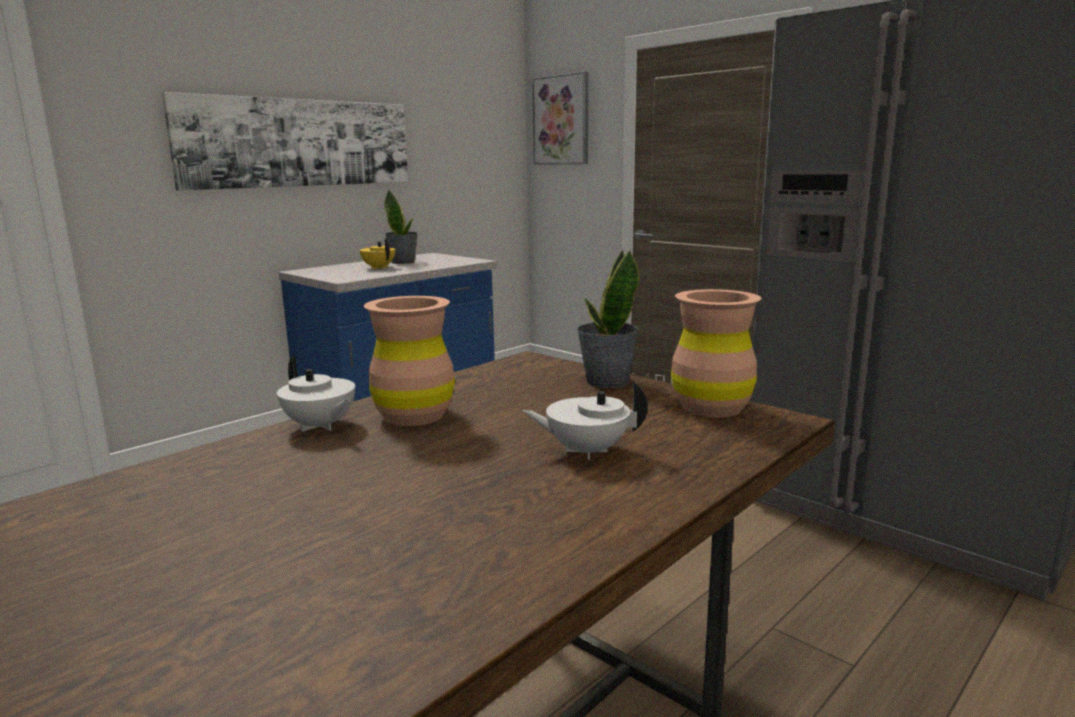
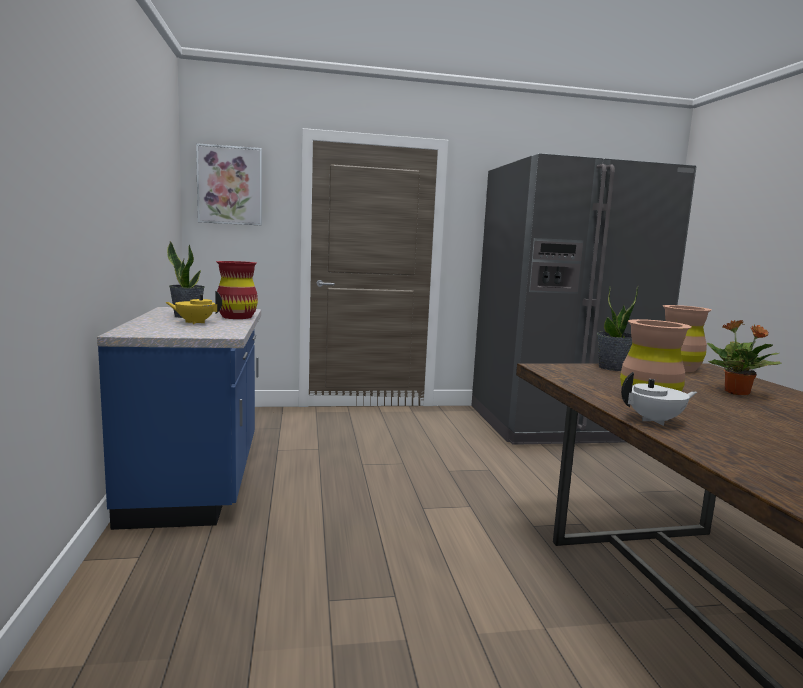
camera: 55 degrees left, 5 degrees down
picture [162,92,408,191] -> none
white teapot [522,381,648,460] -> potted plant [707,320,782,395]
none -> red vase [216,261,258,319]

